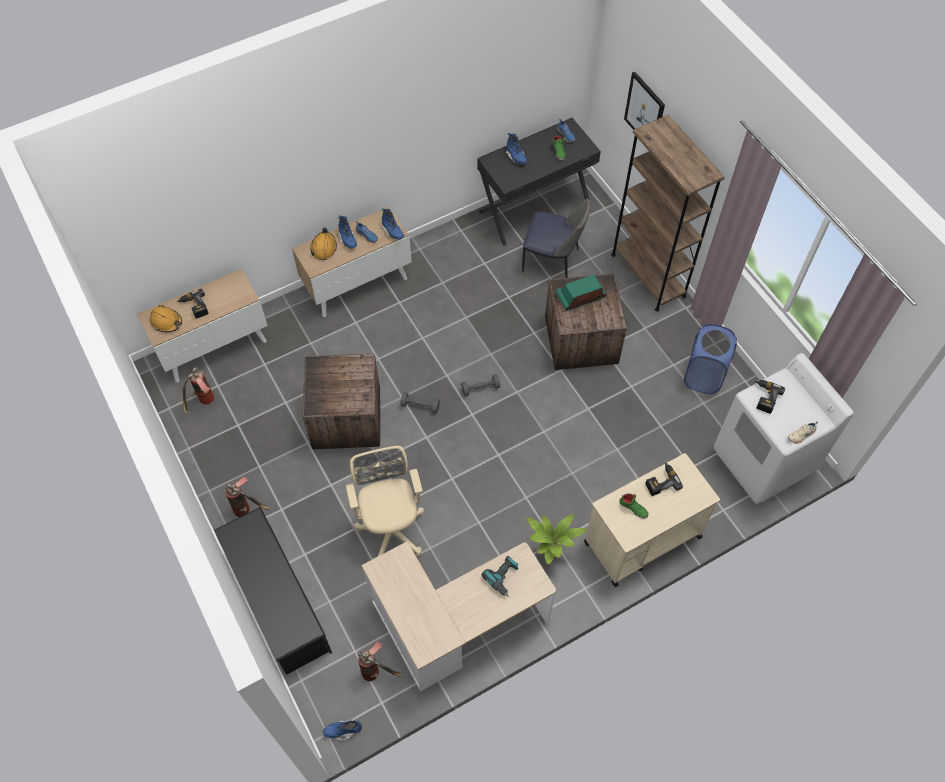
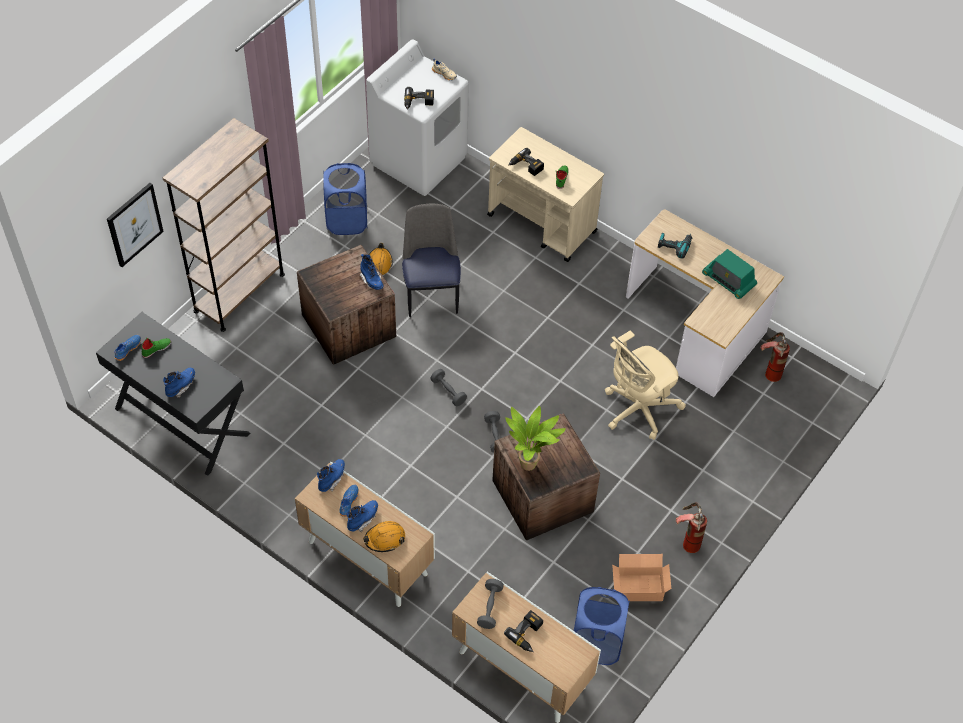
camera: 115 degrees left, 5 degrees down
orange hard hat [150,305,182,333] -> orange hard hat moved to [369,243,393,275]
fire extinguisher [183,367,214,414] -> blue laundry basket [574,587,629,665]
black shoe rack [214,507,332,675] -> none
blue boot [323,719,362,741] -> blue boot moved to [359,254,383,290]
chair [522,198,591,278] -> chair moved to [402,204,461,317]
potted plant [527,514,587,564] -> potted plant moved to [505,406,566,471]
radio [556,275,607,311] -> radio moved to [702,249,757,299]
none -> grey dumbbell [477,579,504,629]
none -> cardboard box [612,554,671,601]

